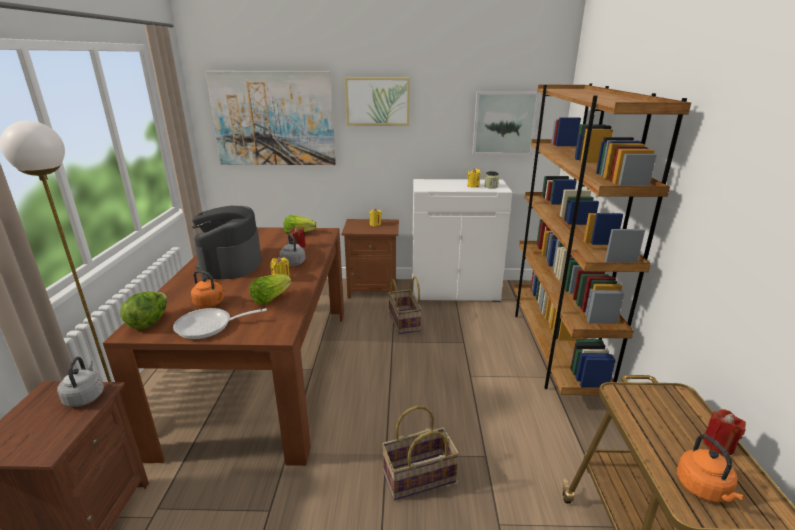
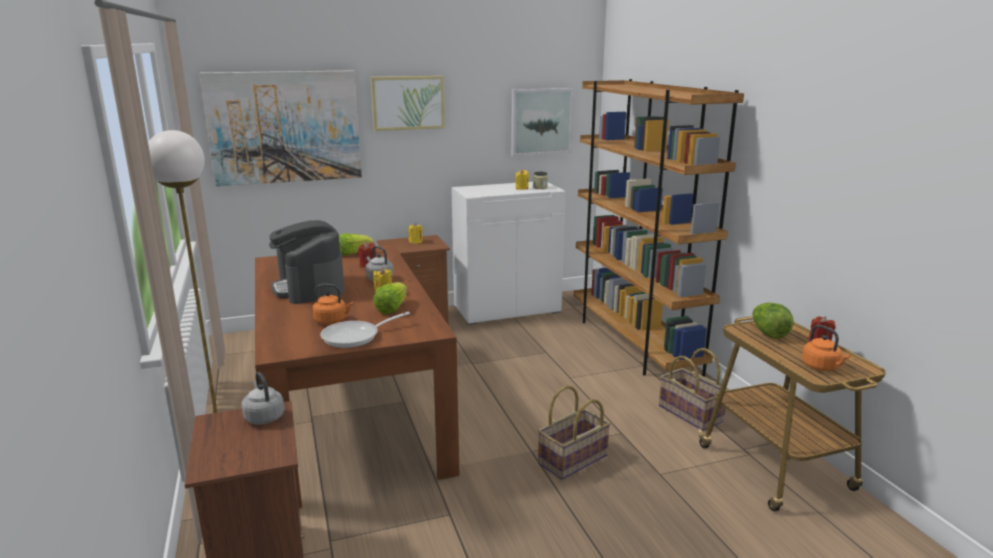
camera: 20 degrees left, 5 degrees down
lettuce [120,292,167,329] -> lettuce moved to [752,303,793,339]
basket [388,276,422,334] -> basket moved to [659,348,727,431]

